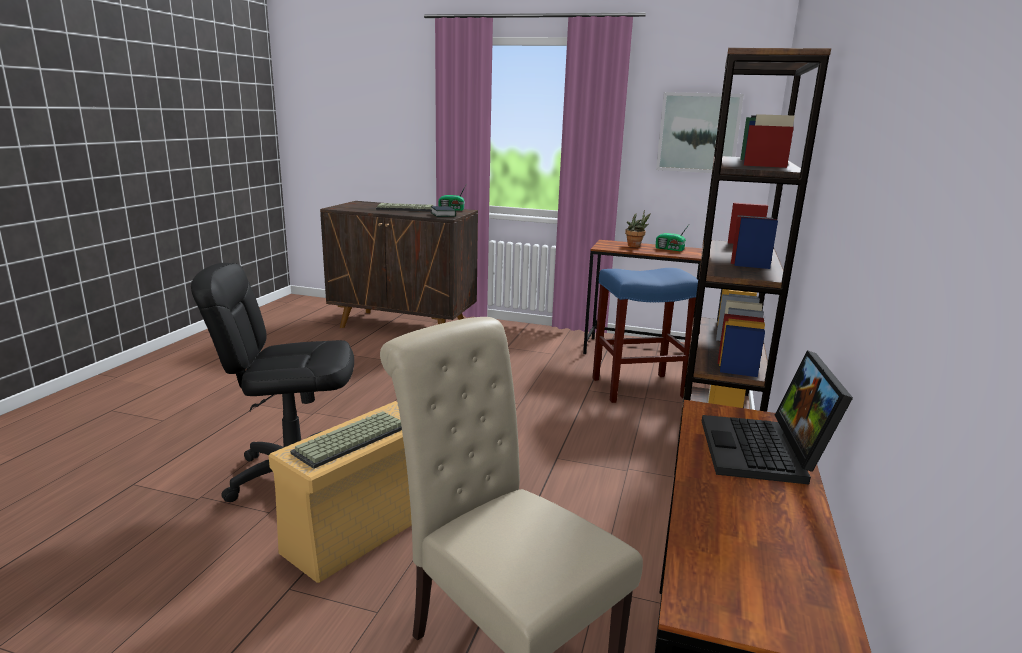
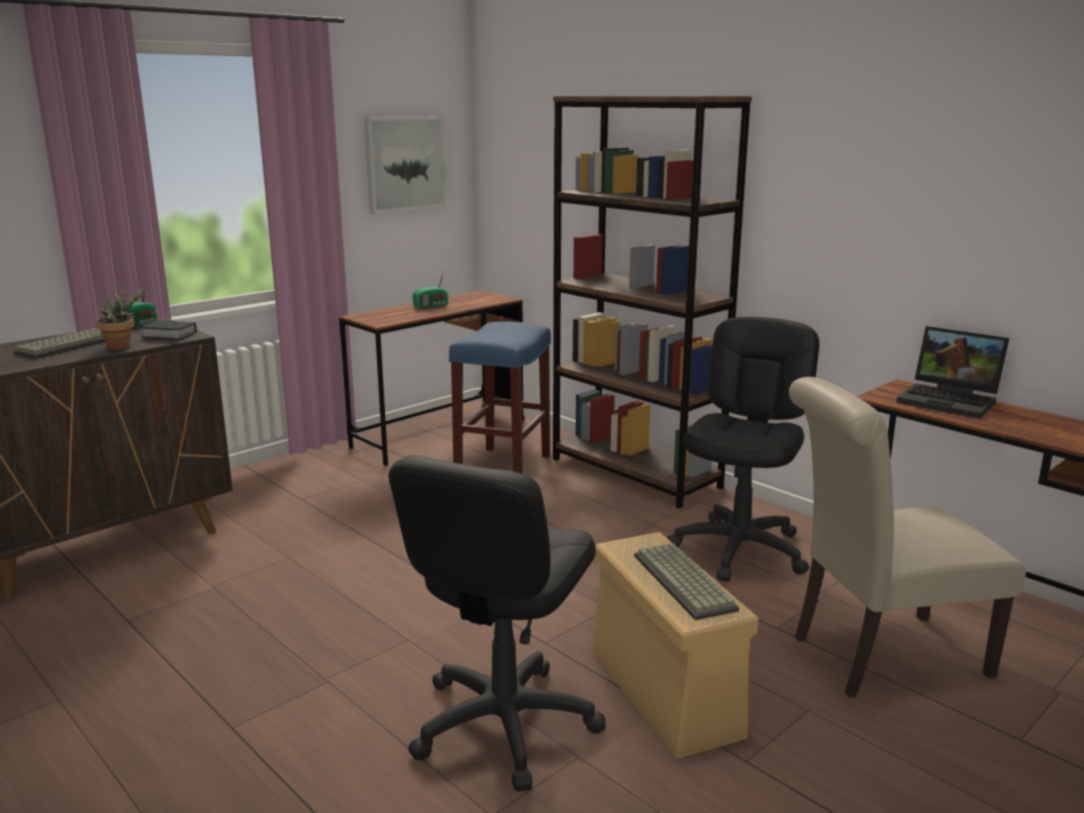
camera: 60 degrees left, 0 degrees up
potted plant [625,210,651,247] -> potted plant moved to [96,285,147,350]
none -> black office chair [667,317,820,582]

